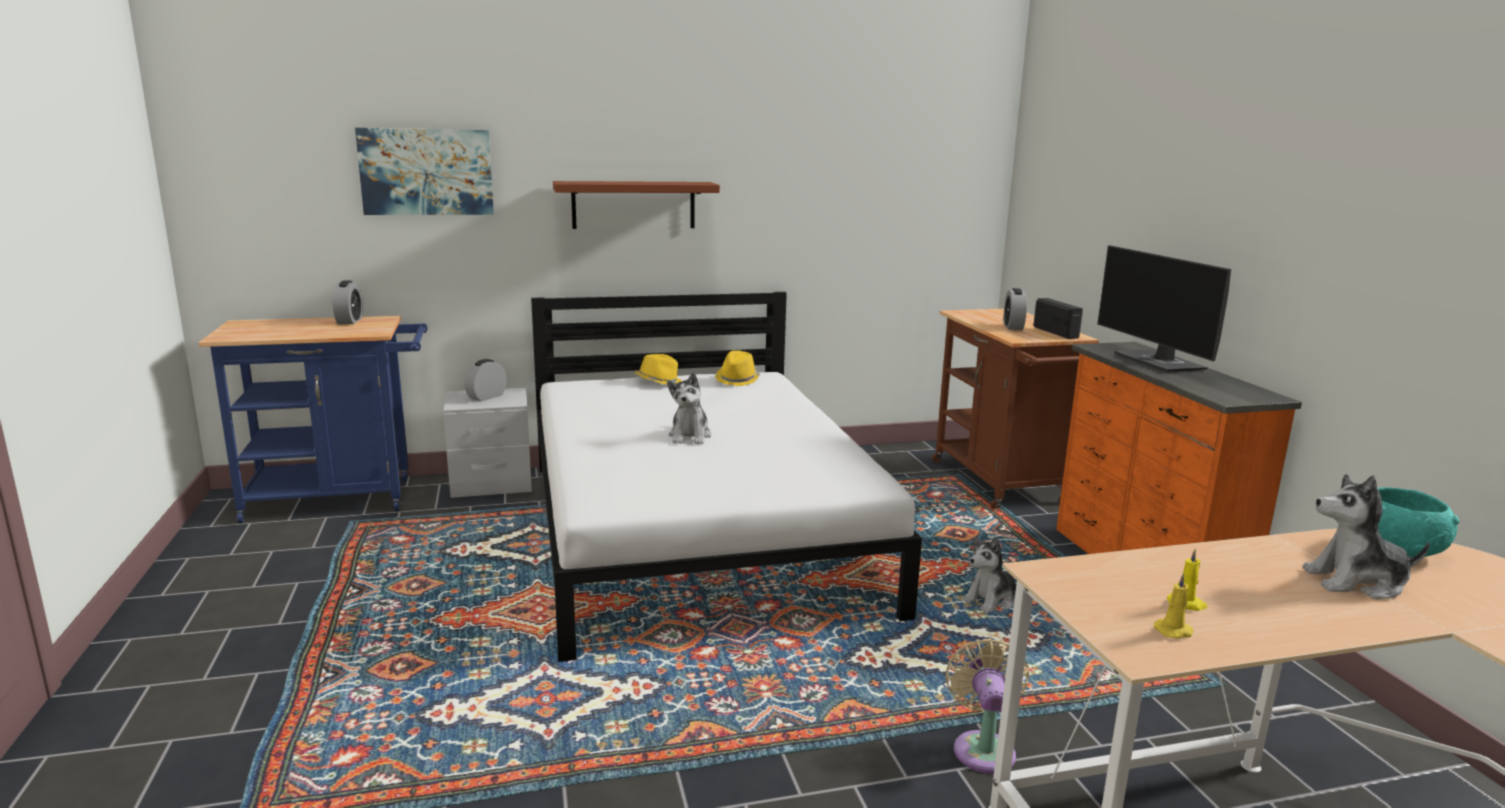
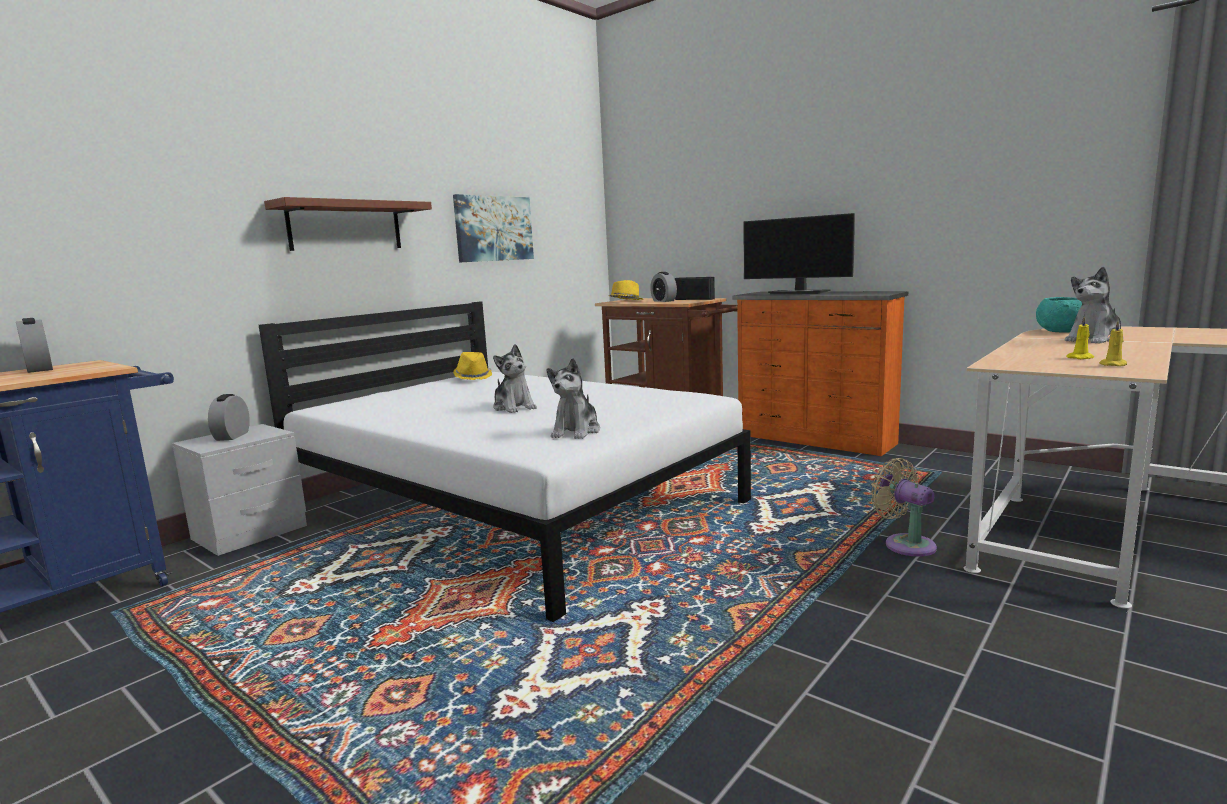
camera: 35 degrees left, 5 degrees down
picture [355,128,494,215] -> picture moved to [453,194,534,263]
yellow hat [635,354,682,385] -> yellow hat moved to [609,280,643,300]
plush toy [962,536,1016,613] -> plush toy moved to [547,358,600,439]

